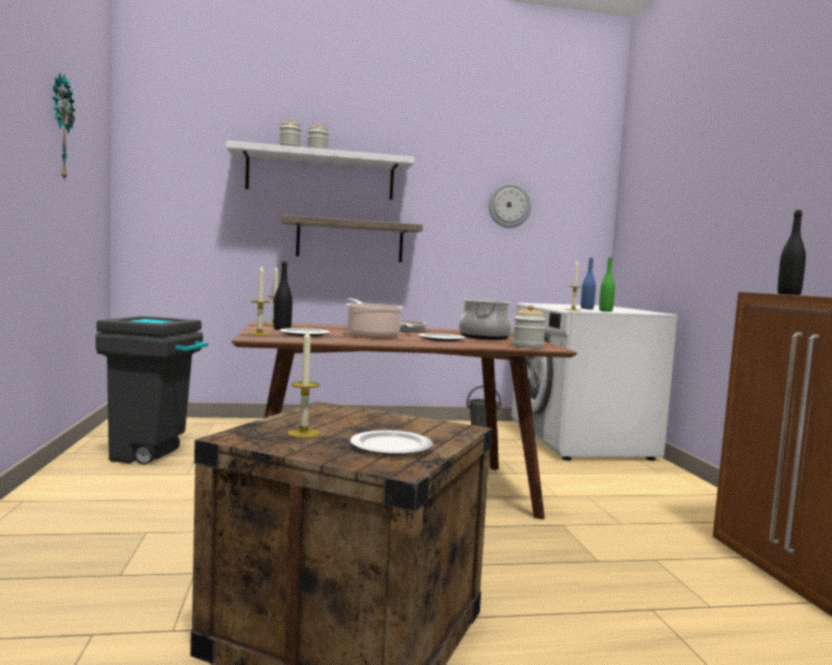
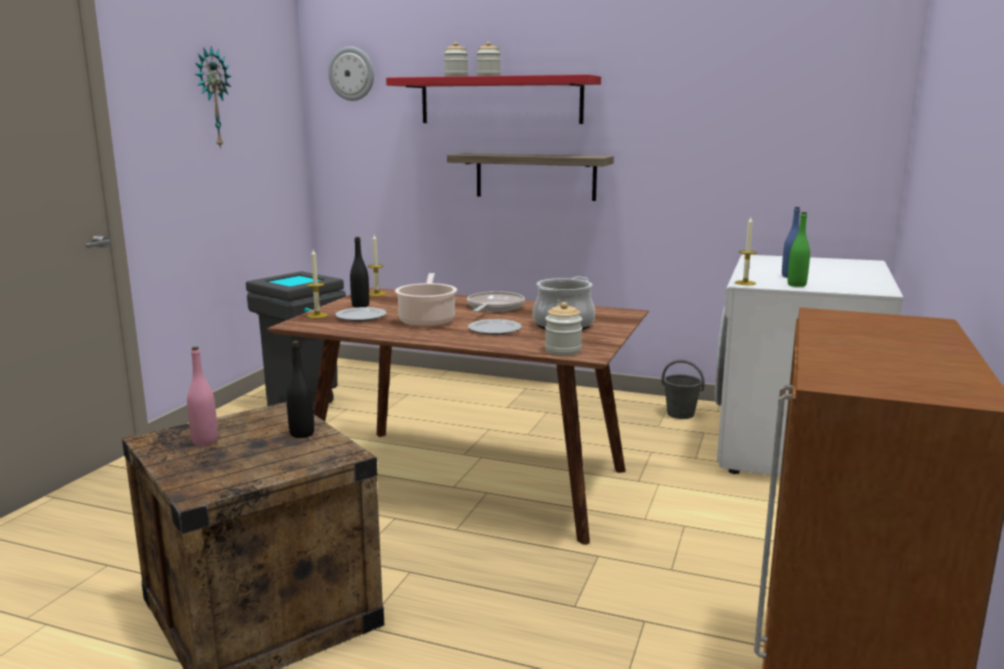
camera: 30 degrees right, 10 degrees up
white shelf [226,141,414,200] -> red shelf [386,74,601,124]
candle [287,329,320,438] -> pink bottle [187,347,218,446]
plate [350,430,433,455] -> none
wall clock [489,183,531,228] -> wall clock moved to [328,46,374,101]
black bottle [778,210,806,295] -> black bottle moved to [286,341,314,438]

